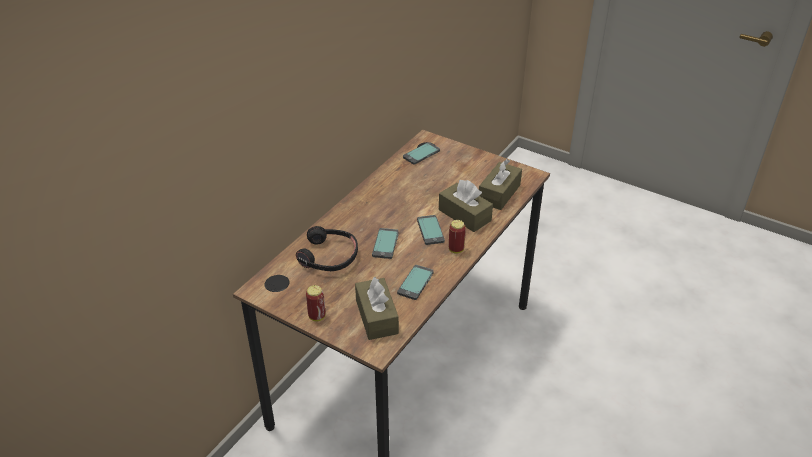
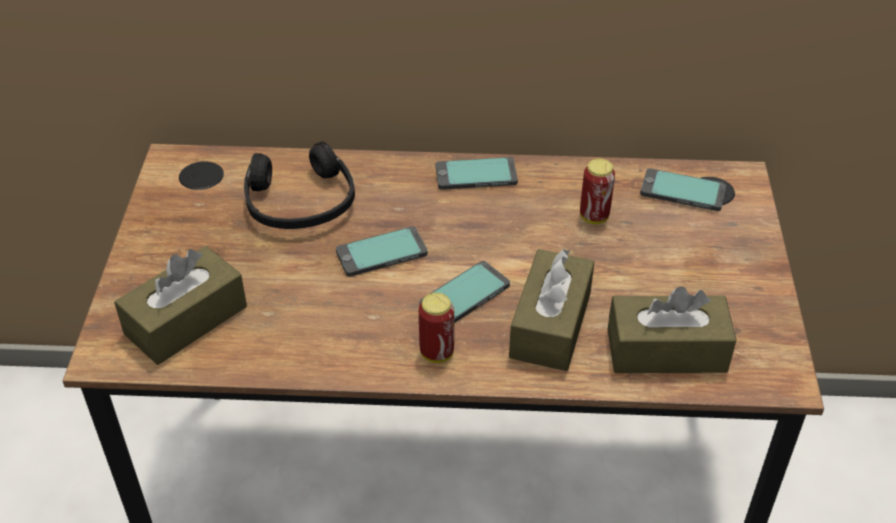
camera: 60 degrees right, 5 degrees up
can [306,285,326,321] -> can moved to [580,159,615,224]
phone [397,265,434,300] -> phone moved to [436,157,518,190]

